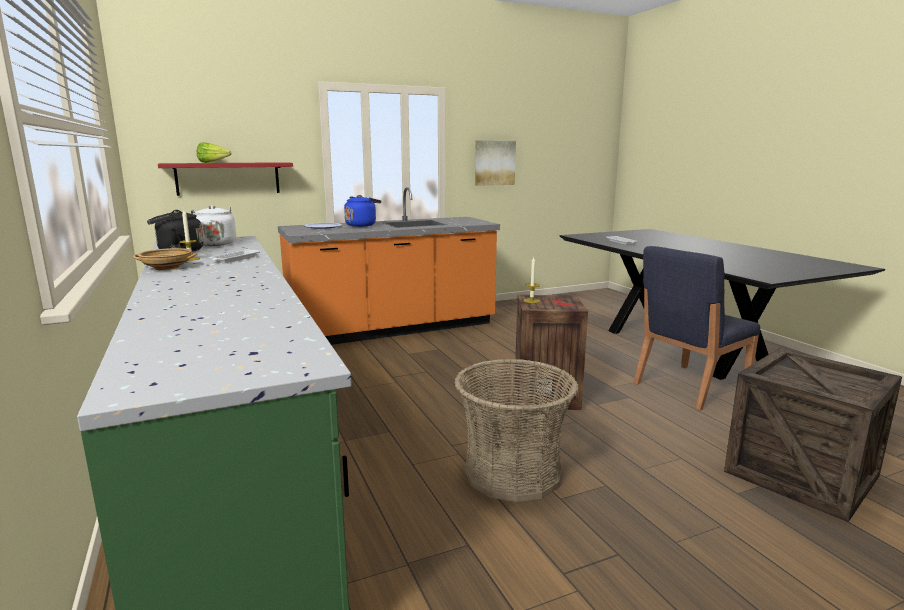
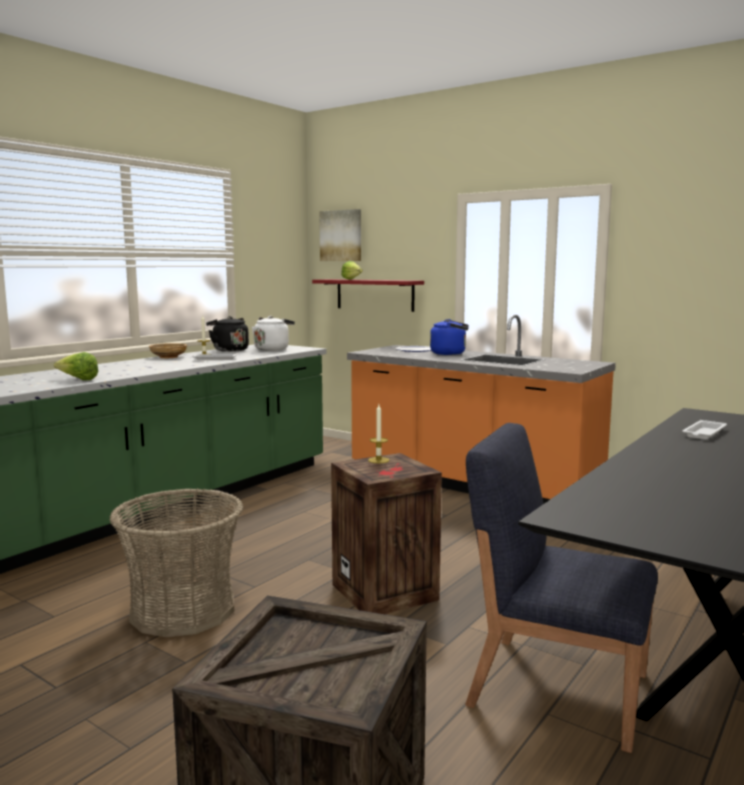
camera: 60 degrees right, 5 degrees down
picture [475,140,516,186] -> picture moved to [319,209,361,261]
none -> lettuce [54,352,98,380]

